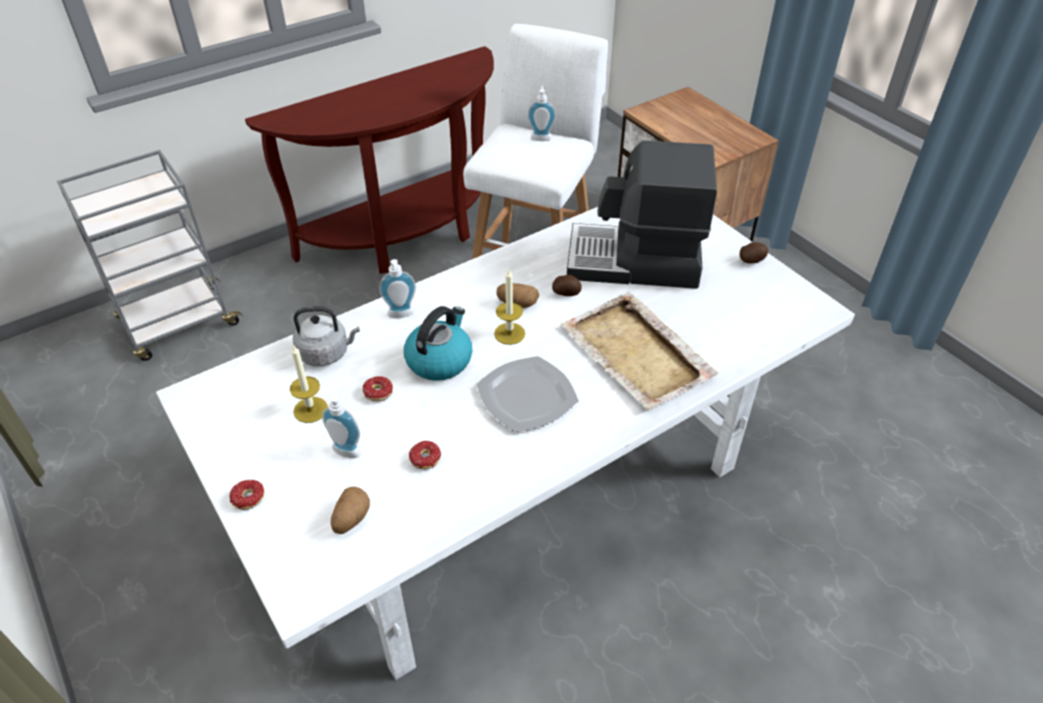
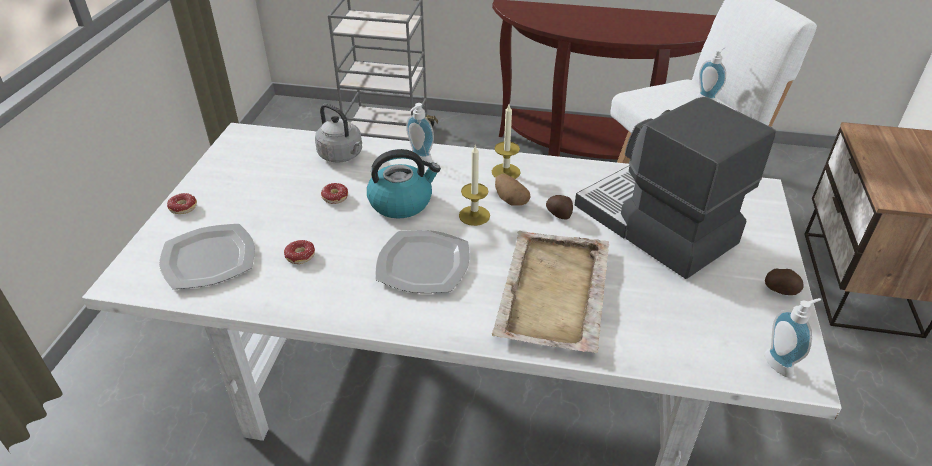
camera: 45 degrees right, 5 degrees down
candle [290,344,328,423] -> candle moved to [492,104,521,179]
soap dispenser [322,387,361,458] -> soap dispenser moved to [764,298,821,378]
potato [330,487,370,534] -> plate [159,224,255,289]

